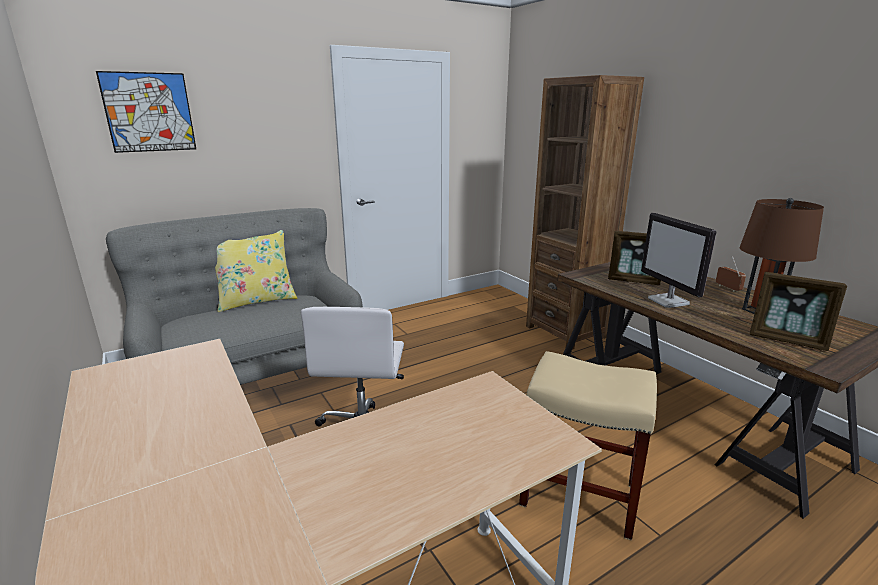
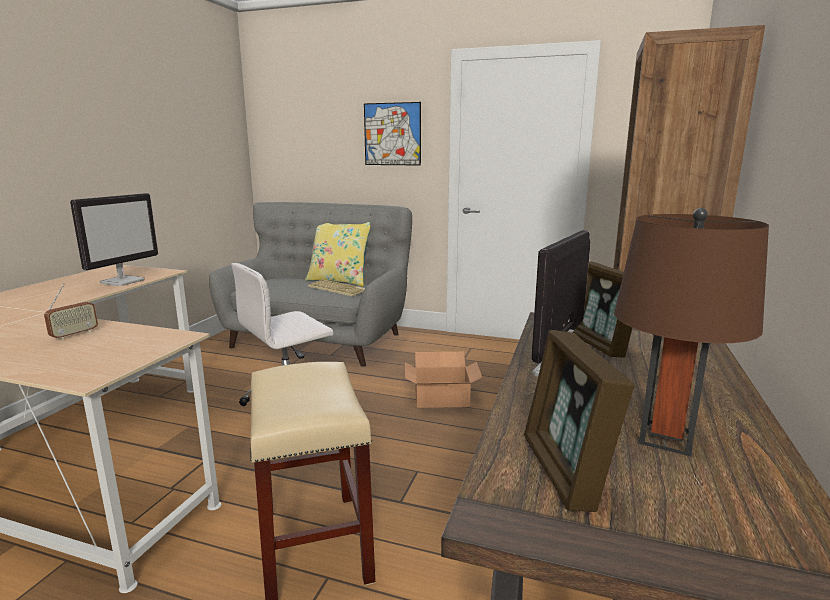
camera: 50 degrees right, 5 degrees down
picture [96,71,196,153] -> picture moved to [364,102,421,166]
radio [716,256,746,292] -> radio moved to [44,284,98,340]
none -> monitor [70,193,158,286]
none -> keyboard [308,279,365,296]
none -> cardboard box [405,352,482,408]

